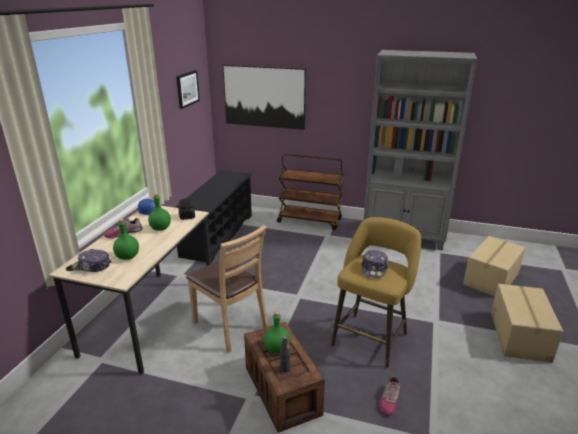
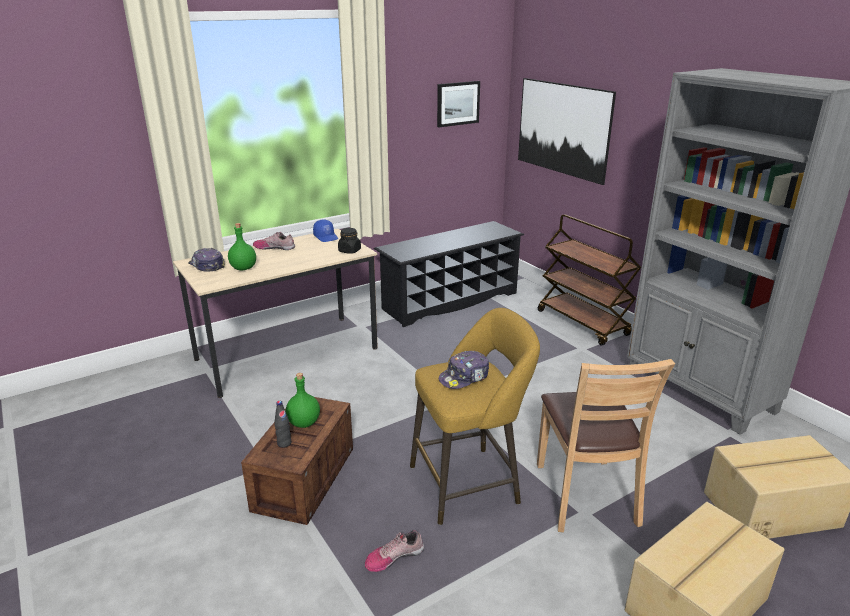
camera: 40 degrees right, 0 degrees up
green bottle [148,194,171,231] -> none
brown chair [186,225,269,353] -> brown chair moved to [537,359,675,532]

